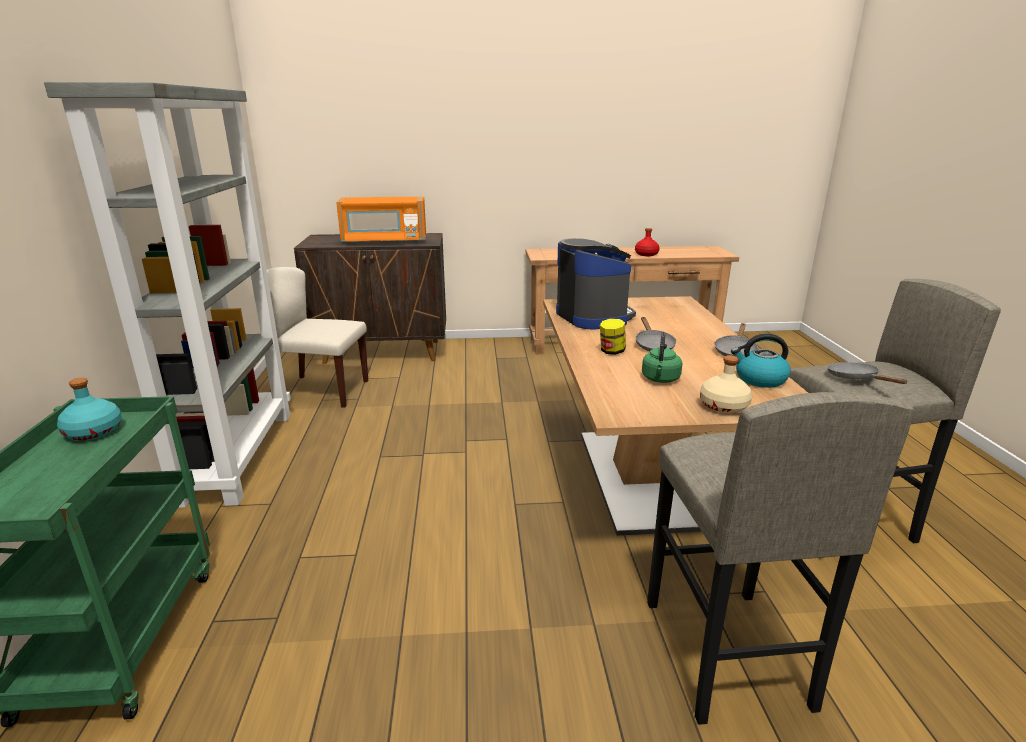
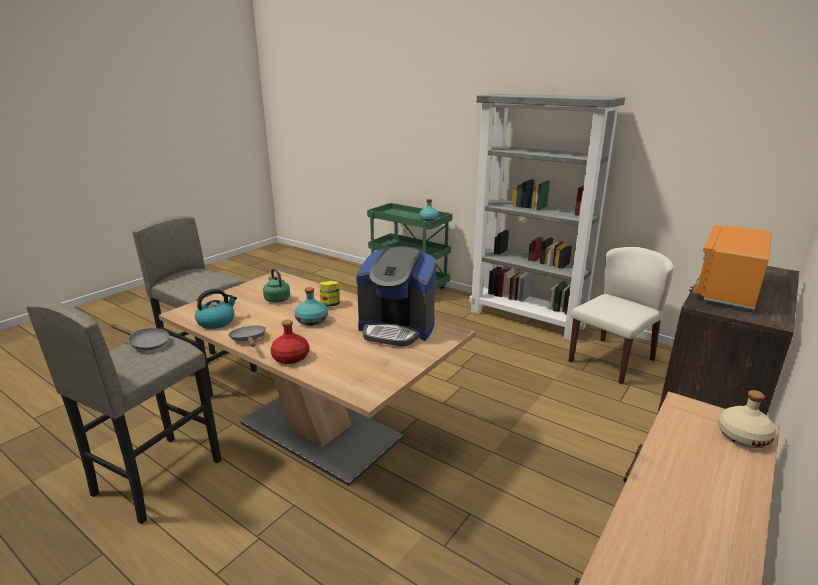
camera: 130 degrees right, 0 degrees up
red bottle [635,228,660,256] -> red bottle moved to [271,320,309,364]
grey frying pan [636,317,676,351] -> turquoise bottle [295,287,328,326]
beige bottle [700,355,752,413] -> beige bottle moved to [718,390,776,448]

